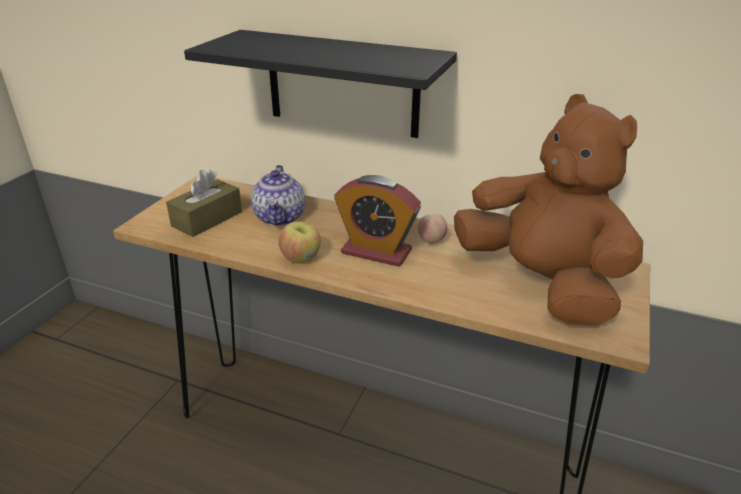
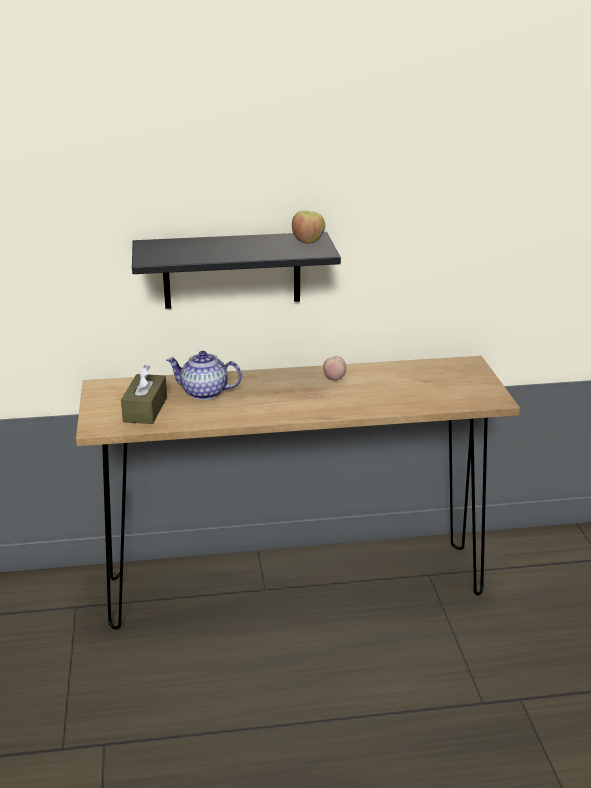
camera: 30 degrees left, 5 degrees down
teapot [251,165,305,226] -> teapot turned 135 degrees clockwise [166,351,242,400]
apple [279,221,321,263] -> apple moved to [292,211,325,243]
alarm clock [334,175,421,266] -> none
brown plush toy [454,94,643,325] -> none

